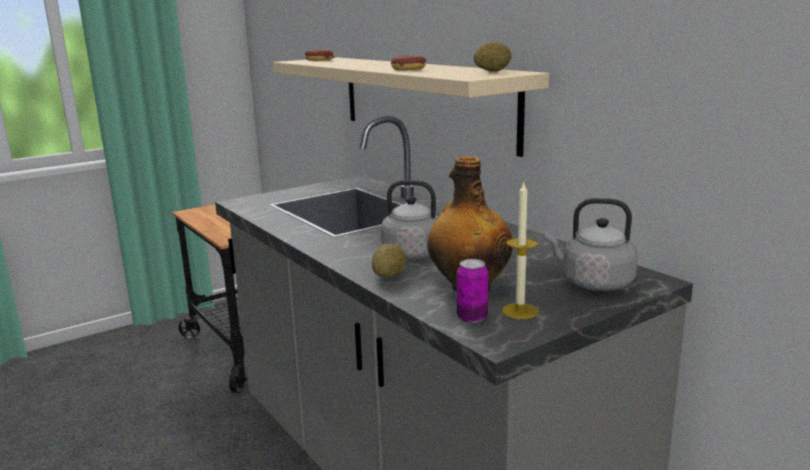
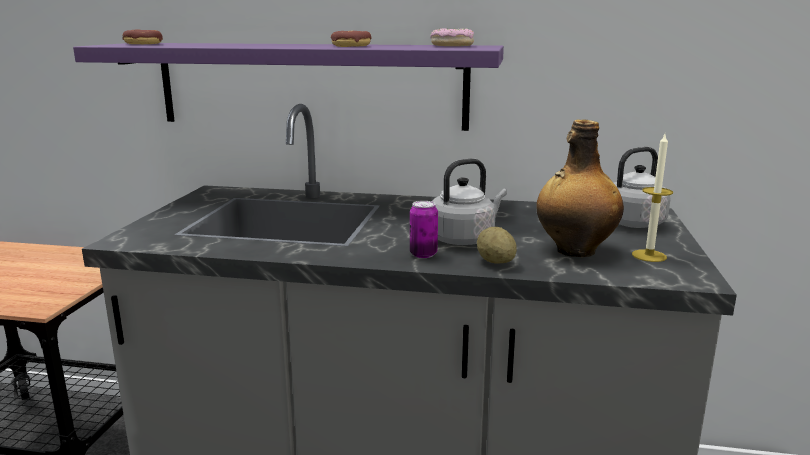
camera: 45 degrees left, 0 degrees up
beige shelf [273,58,549,157] -> purple shelf [73,43,504,131]
can [457,259,488,323] -> can moved to [410,201,438,258]
potato [474,41,512,72] -> donut [430,28,474,46]

